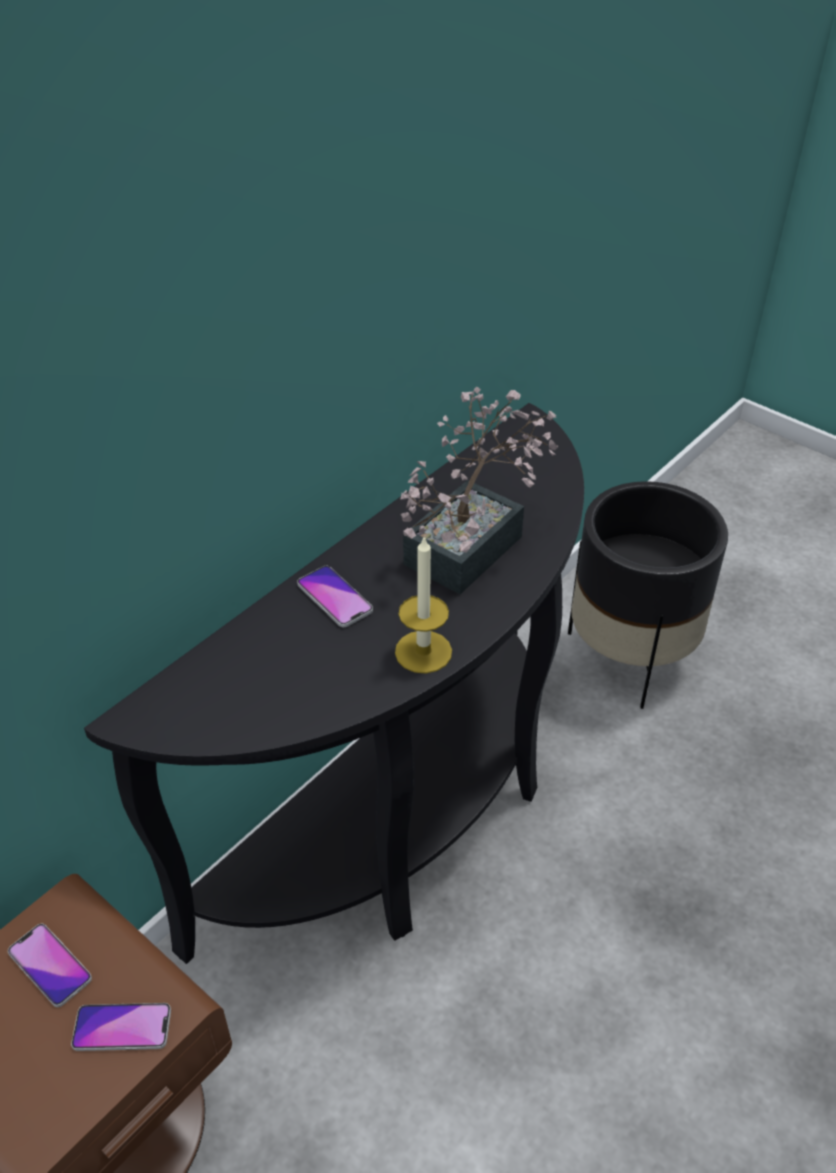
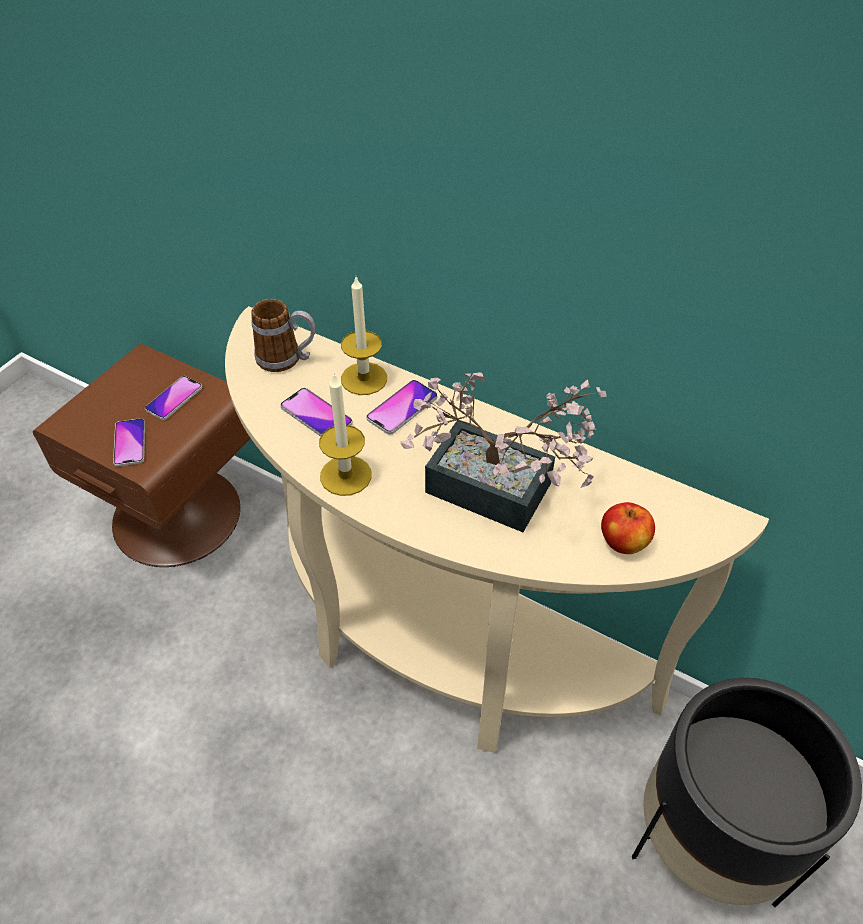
camera: 80 degrees right, 5 degrees up
black console table [84,403,584,964] -> beige console table [225,306,769,753]
none -> mug [251,299,315,372]
none -> phone [280,388,353,437]
none -> candle [341,275,387,395]
none -> apple [601,502,655,554]

